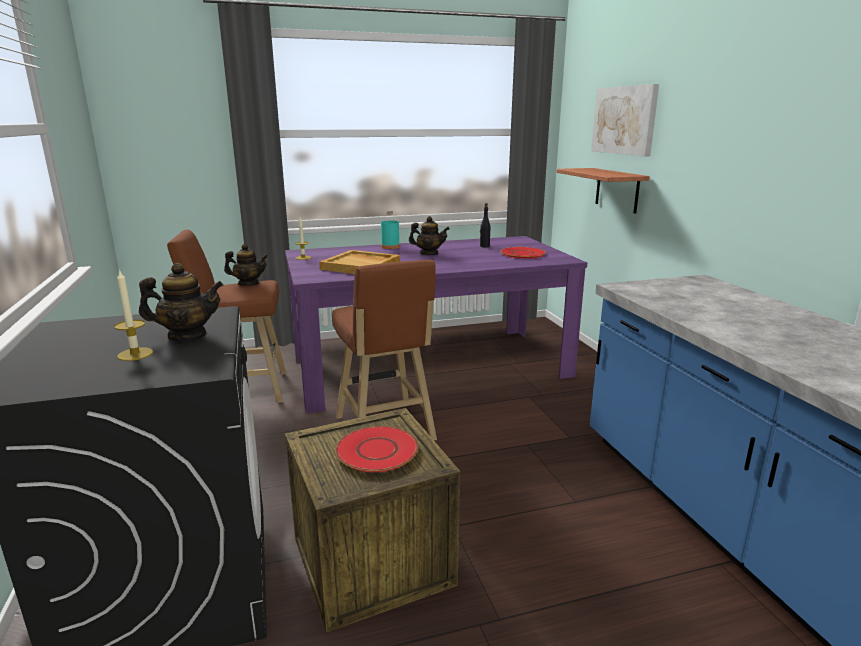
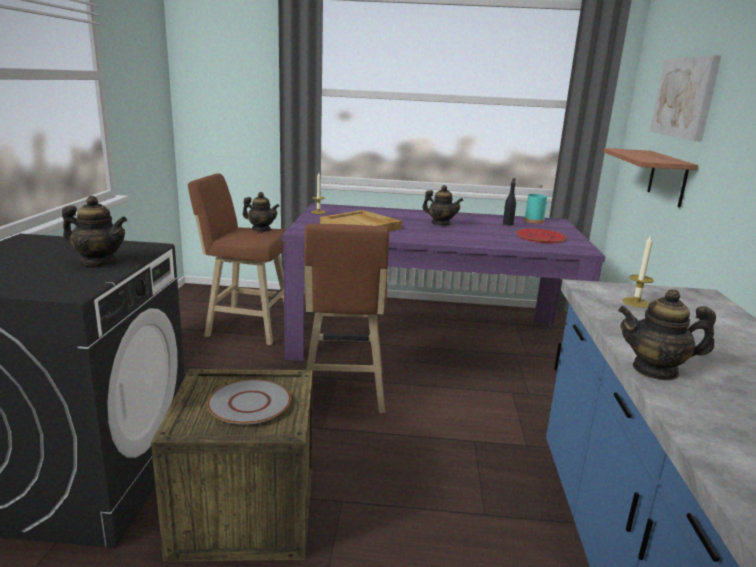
camera: 20 degrees right, 0 degrees up
candle [114,269,153,361] -> candle moved to [623,236,654,308]
red plate [335,426,419,472] -> grey plate [207,379,291,425]
turquoise bottle [381,211,400,249] -> turquoise bottle moved to [524,184,547,224]
none -> teapot [618,289,716,381]

